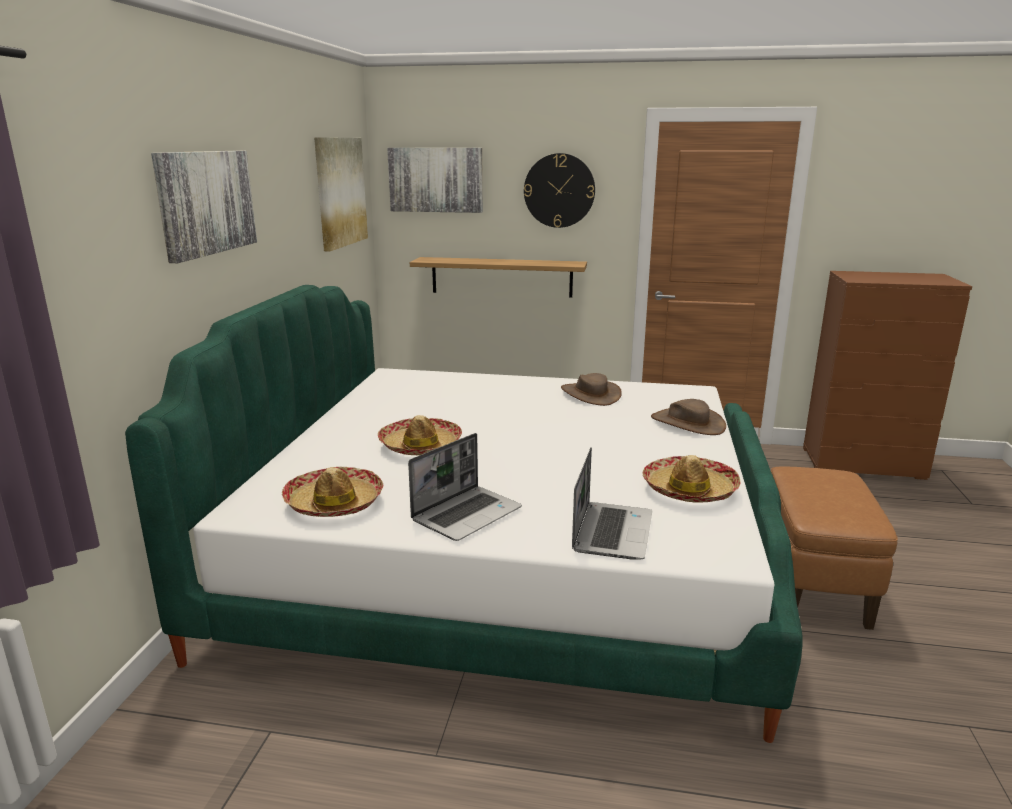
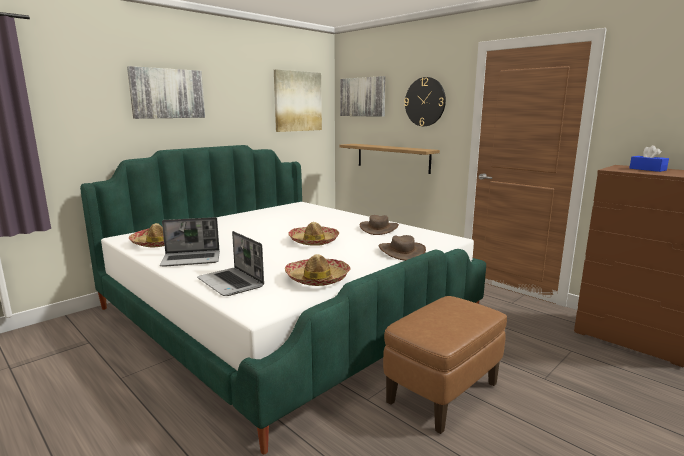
camera: 35 degrees right, 5 degrees down
hat [378,415,462,455] -> hat moved to [288,222,339,246]
laptop [572,447,652,560] -> laptop turned 90 degrees clockwise [197,231,264,296]
none -> blue tissue box [630,145,669,172]

